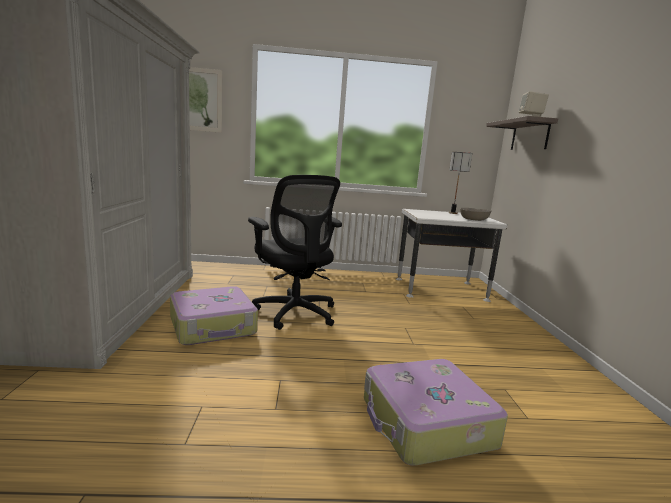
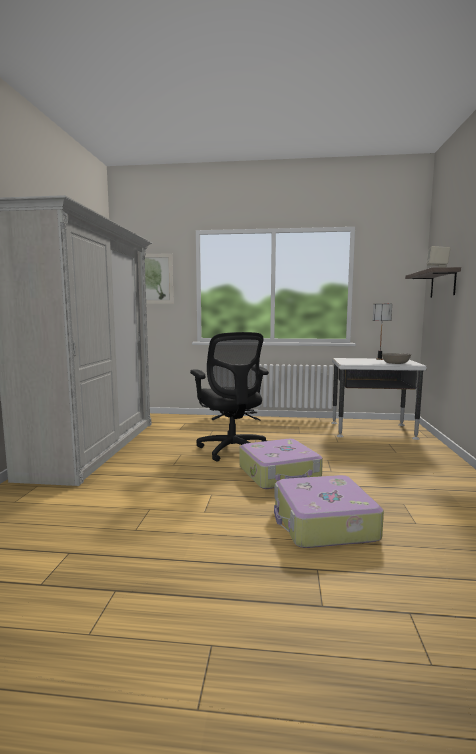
camera: 10 degrees right, 5 degrees down
suitcase [170,286,258,345] -> suitcase moved to [239,439,323,489]

